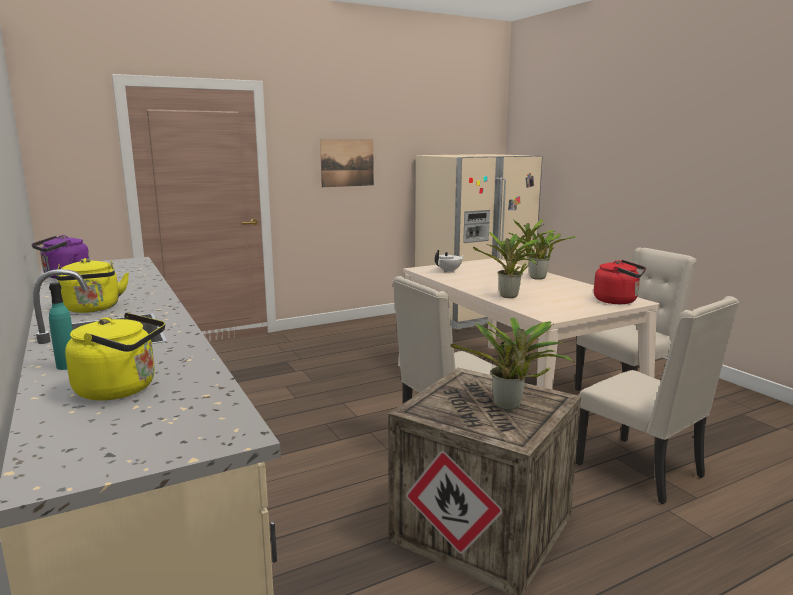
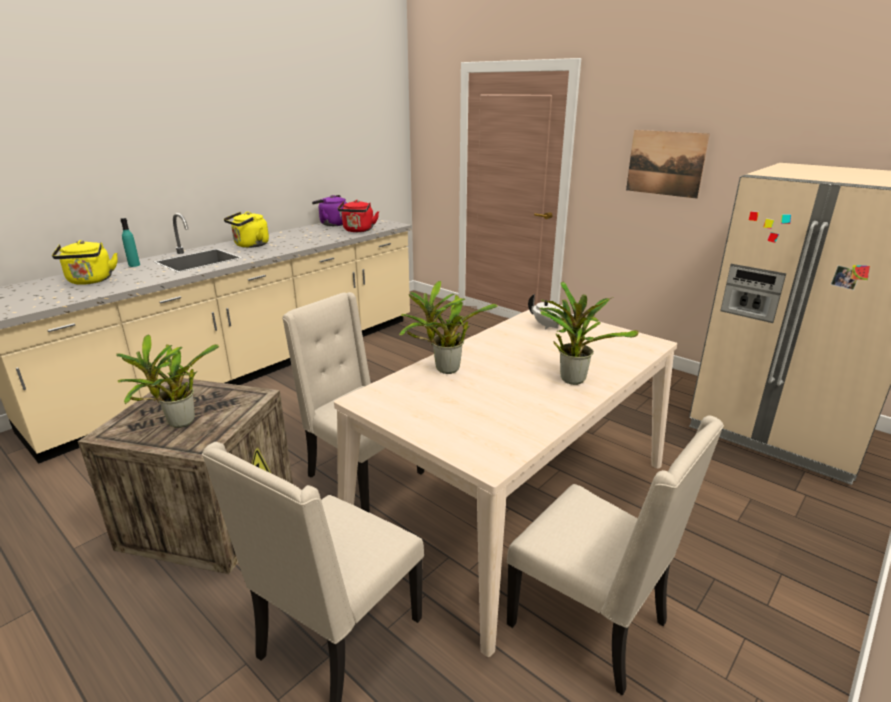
camera: 70 degrees right, 10 degrees up
red kettle [594,260,646,304] -> red kettle moved to [338,200,379,232]

